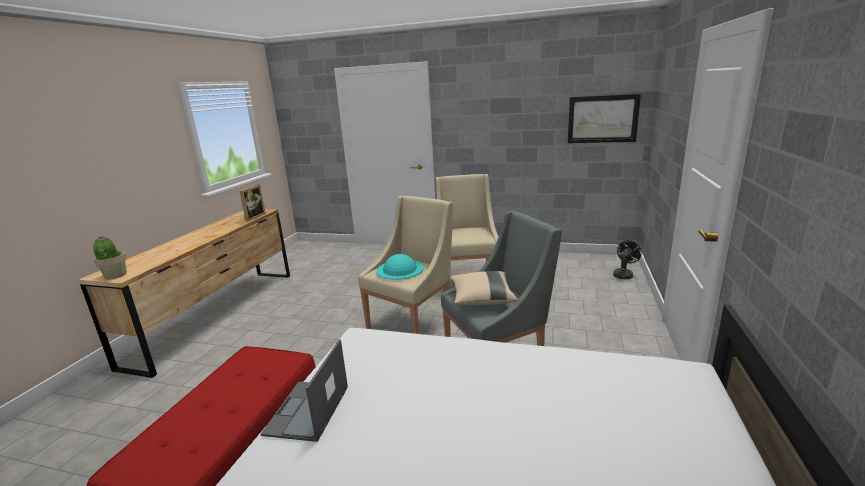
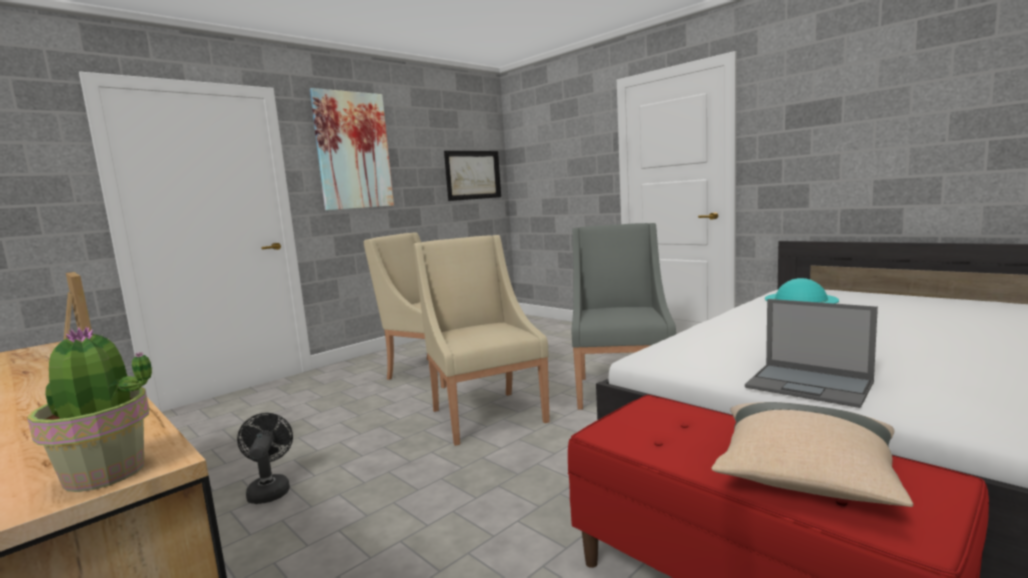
camera: 60 degrees left, 10 degrees down
turquoise hat [376,254,424,280] -> turquoise hat moved to [765,278,839,304]
beige pillow [450,271,518,305] -> beige pillow moved to [711,402,913,507]
black fan [613,240,642,280] -> black fan moved to [237,413,293,504]
none -> picture [310,88,394,211]

